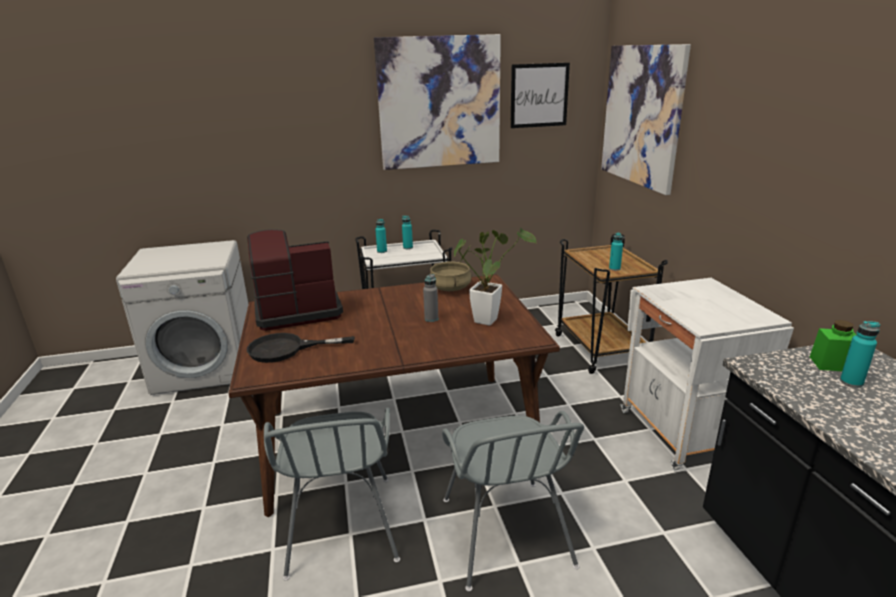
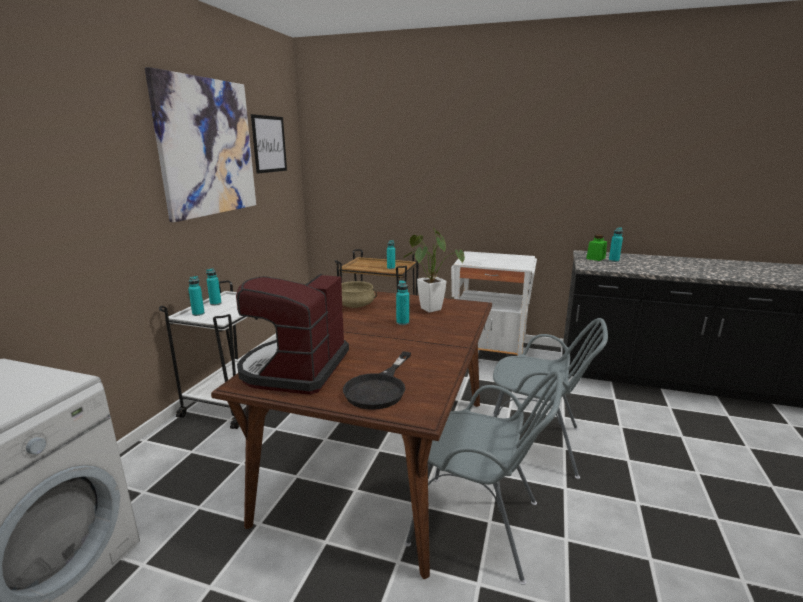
camera: 60 degrees left, 5 degrees down
grey bottle [423,274,438,322] -> turquoise bottle [396,280,409,325]
picture [601,44,691,195] -> none

